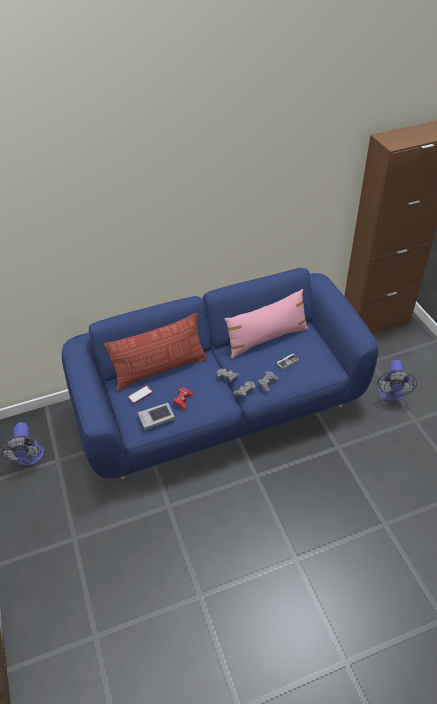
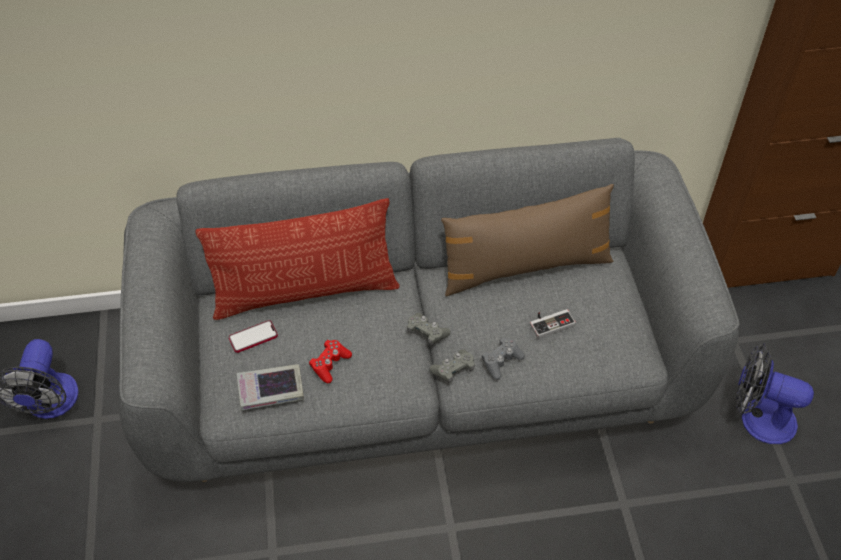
camera: 10 degrees right, 5 degrees up
blue sofa [62,268,378,479] -> grey sofa [119,138,739,482]
pink pillow [225,289,309,359] -> brown pillow [441,184,614,297]
fan [377,360,417,401] -> fan turned 90 degrees clockwise [736,344,814,444]

